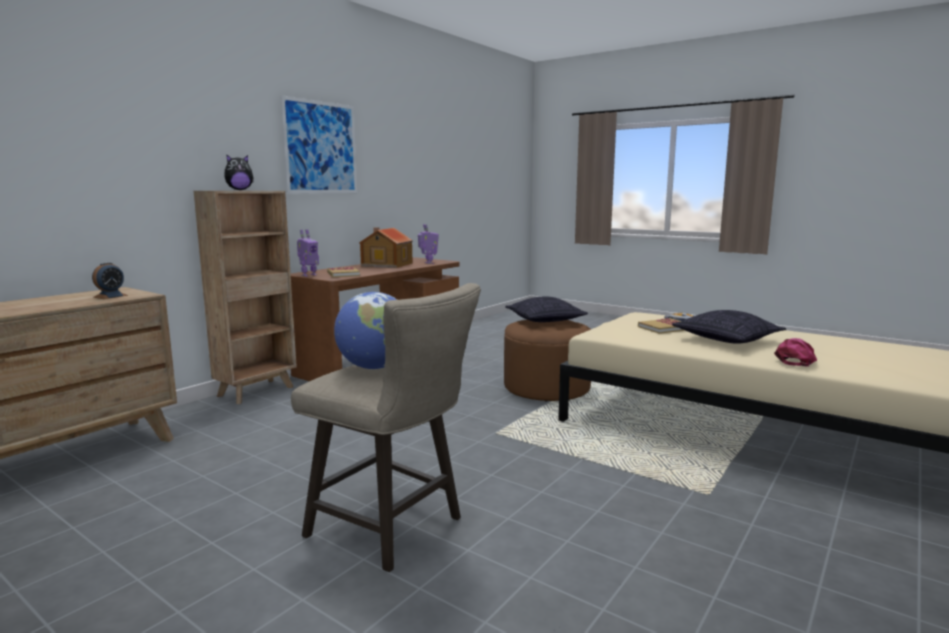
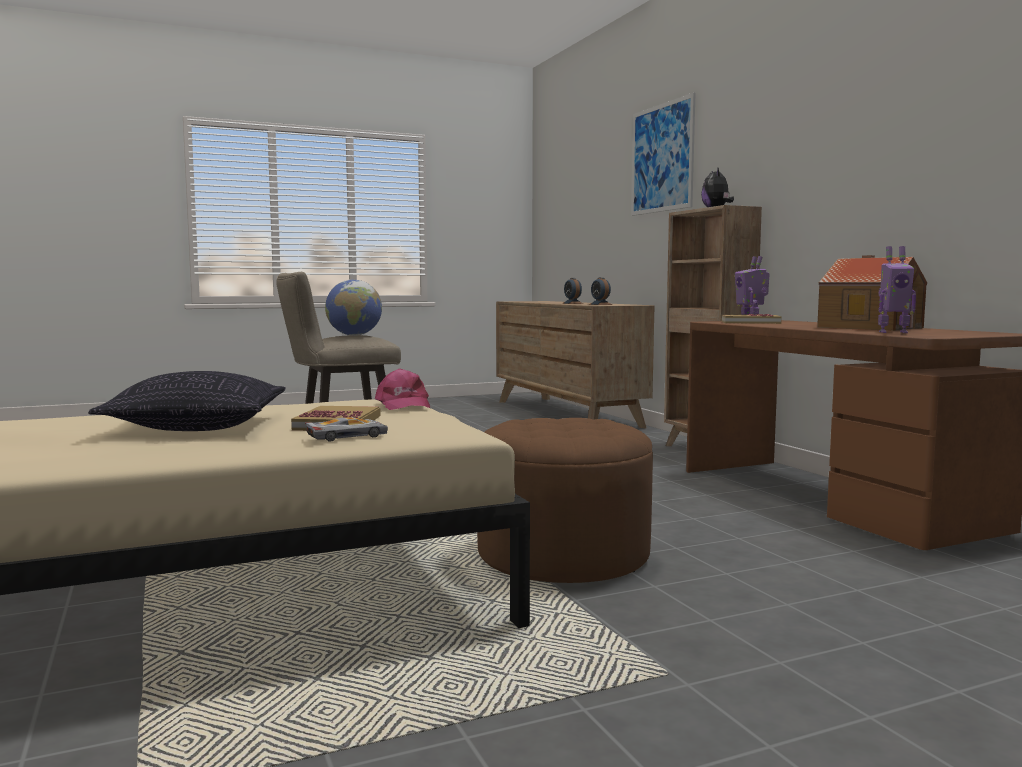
camera: 120 degrees right, 5 degrees down
picture [280,95,357,193] -> picture moved to [631,92,696,216]
pillow [505,296,588,322] -> none
pink cap [774,338,817,366] -> pink cap moved to [375,368,430,410]
none -> alarm clock [562,278,584,304]

